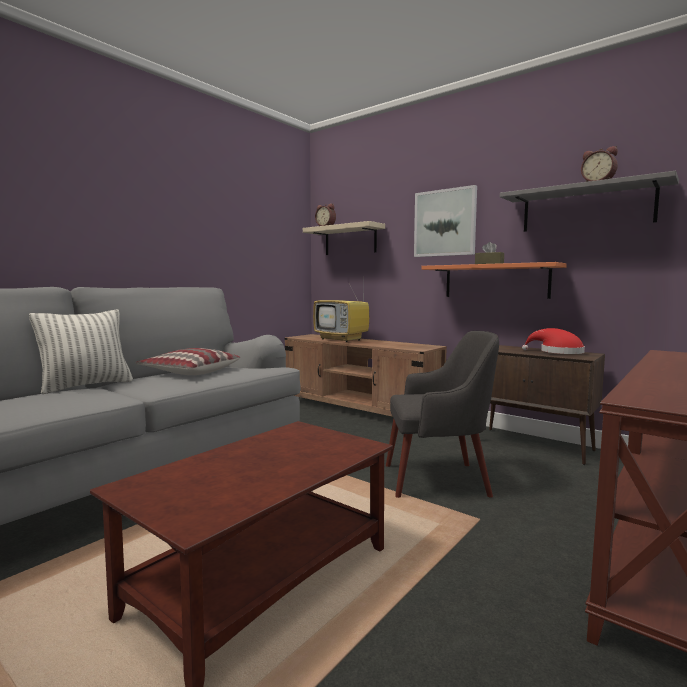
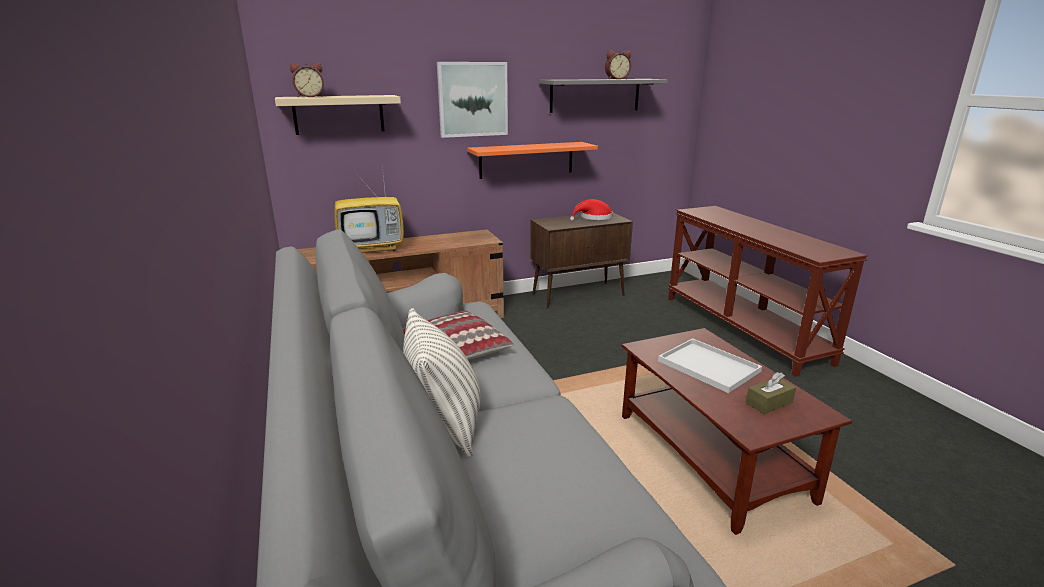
camera: 60 degrees left, 15 degrees up
grey armchair [386,331,499,498] -> none
brown tissue box [475,242,504,264] -> brown tissue box moved to [746,372,796,414]
none -> white tray [658,338,762,393]

